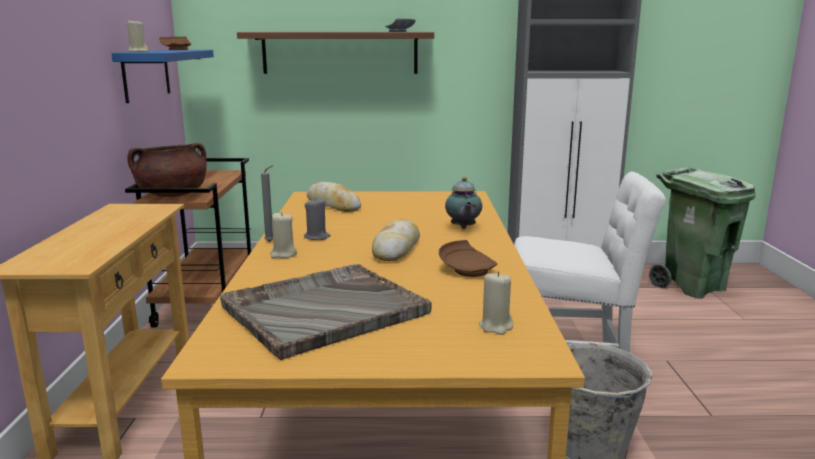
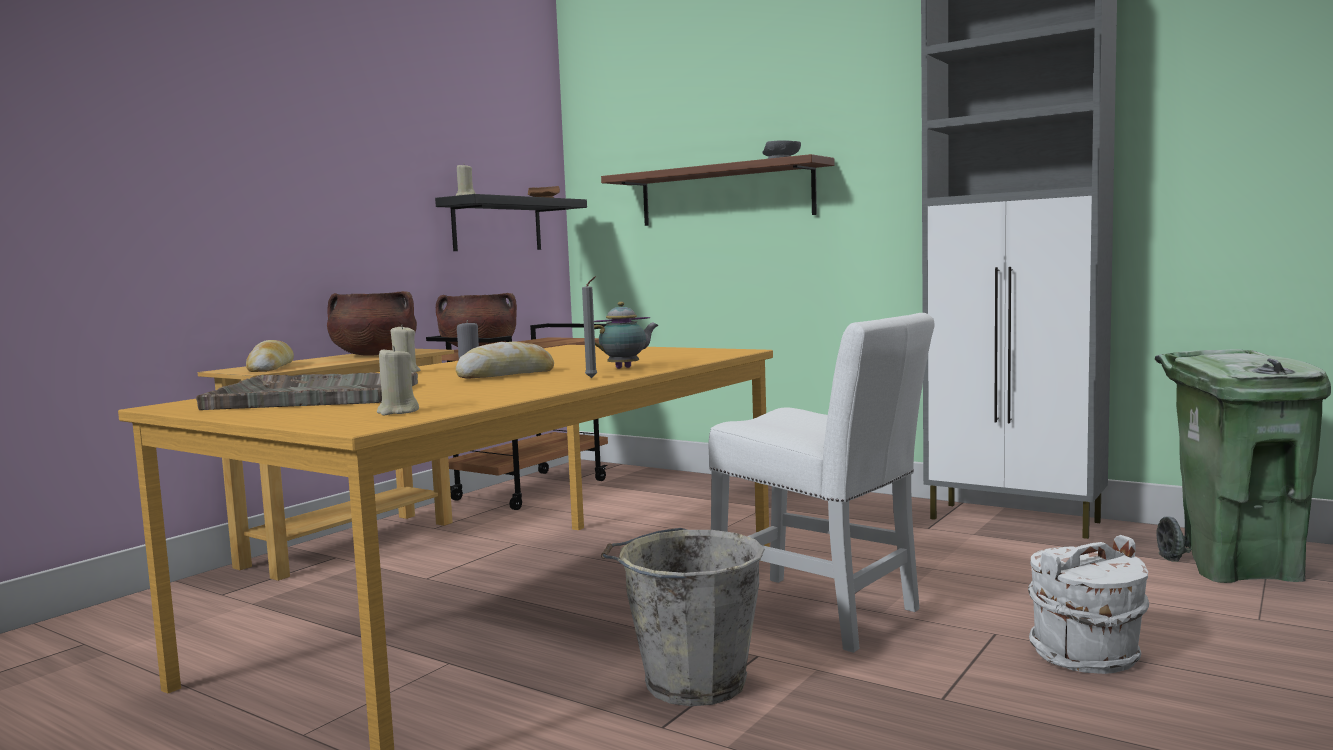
camera: 35 degrees right, 10 degrees down
blue shelf [111,50,214,103] -> black shelf [435,194,587,251]
grey candle [261,165,273,242] -> grey candle moved to [582,277,597,378]
bread [307,182,361,212] -> bread moved to [246,340,294,372]
brown plate [439,240,497,277] -> none
teapot [445,177,482,229] -> teapot turned 150 degrees counterclockwise [594,302,659,369]
none -> brown cooking pot [327,291,417,356]
none -> white bucket [1028,535,1149,674]

